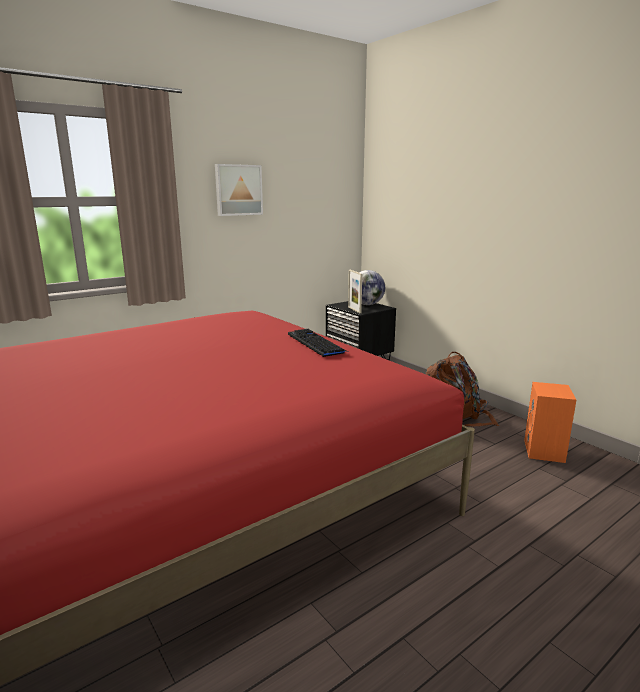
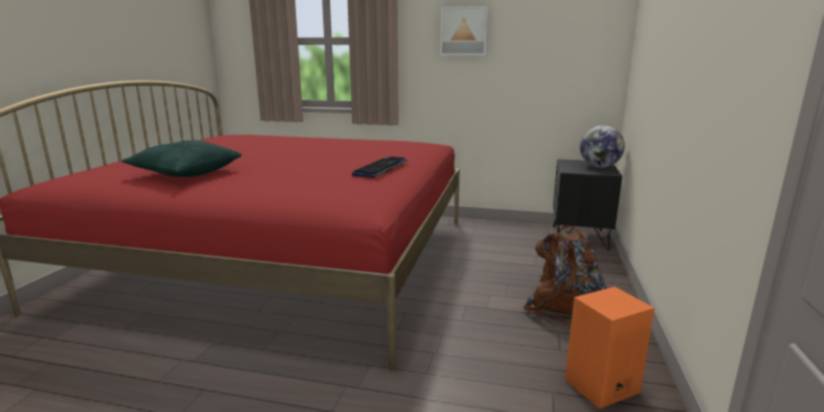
camera: 50 degrees right, 0 degrees up
picture frame [348,270,362,313] -> none
none -> green pillow [122,140,242,177]

